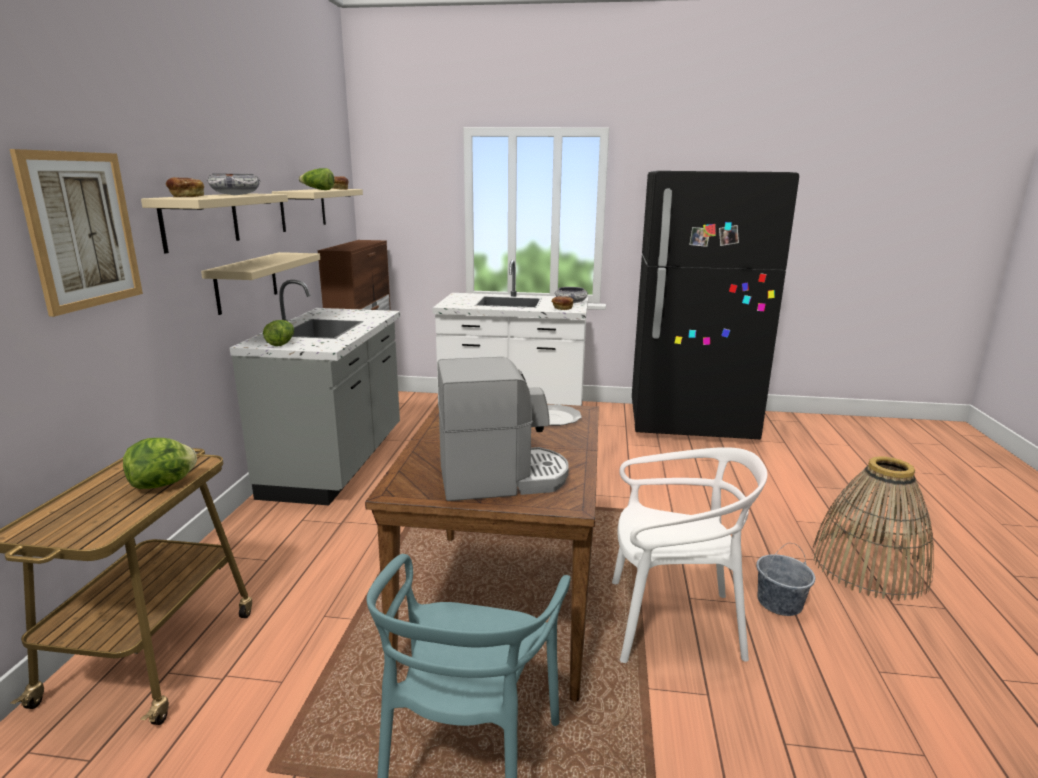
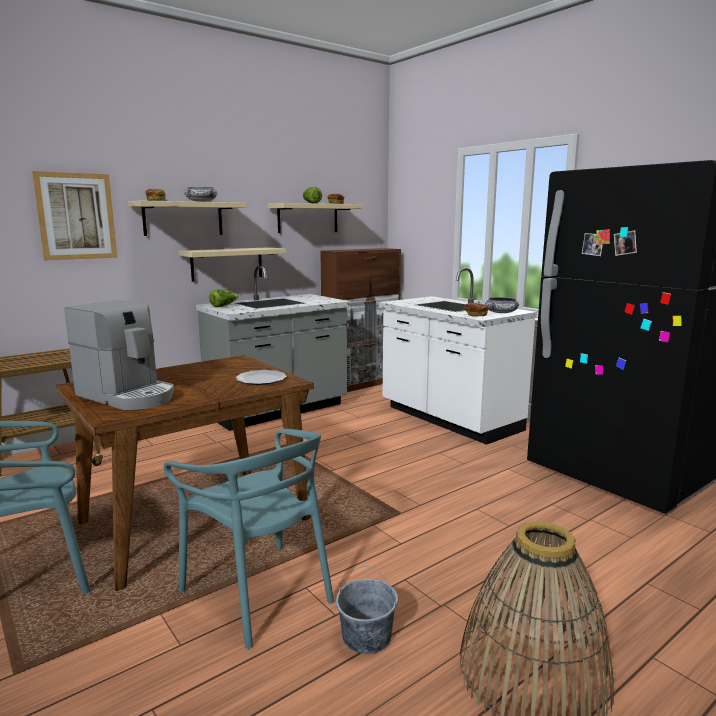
camera: 45 degrees right, 5 degrees down
lettuce [123,438,197,489] -> none
white chair [612,447,767,663] -> turquoise chair [164,429,334,649]

